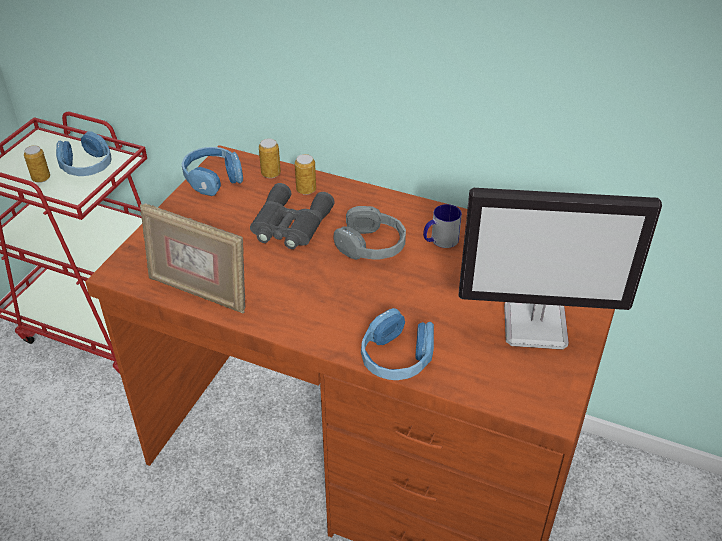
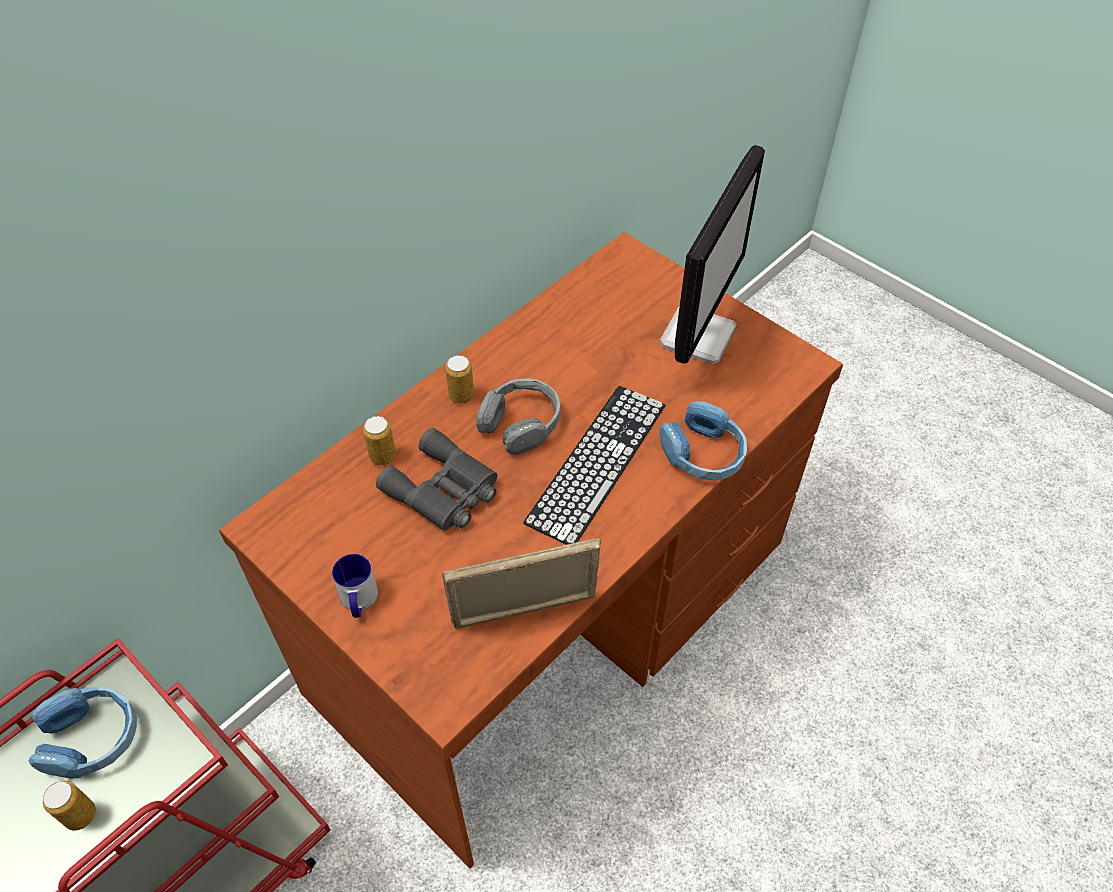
camera: 70 degrees left, 10 degrees up
picture frame [140,203,245,313] -> picture frame turned 150 degrees counterclockwise [442,538,601,628]
blue headphones [182,147,243,196] -> none
can [259,139,281,178] -> can moved to [445,355,474,404]
mug [423,204,462,248] -> mug moved to [332,554,378,618]
none -> keyboard [523,386,665,545]

